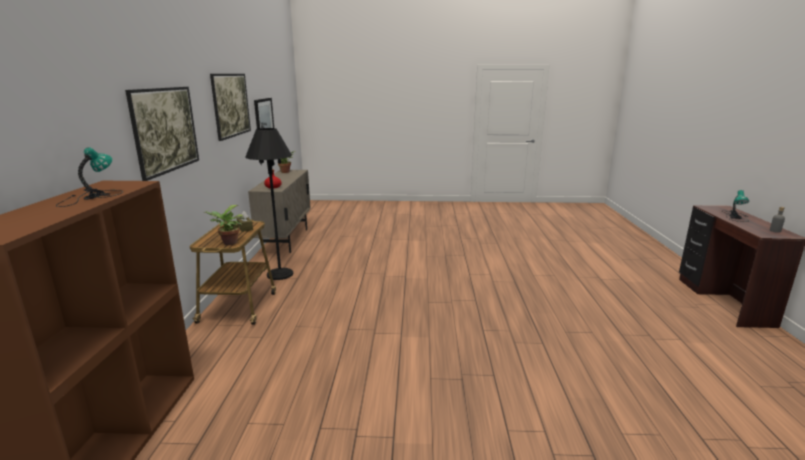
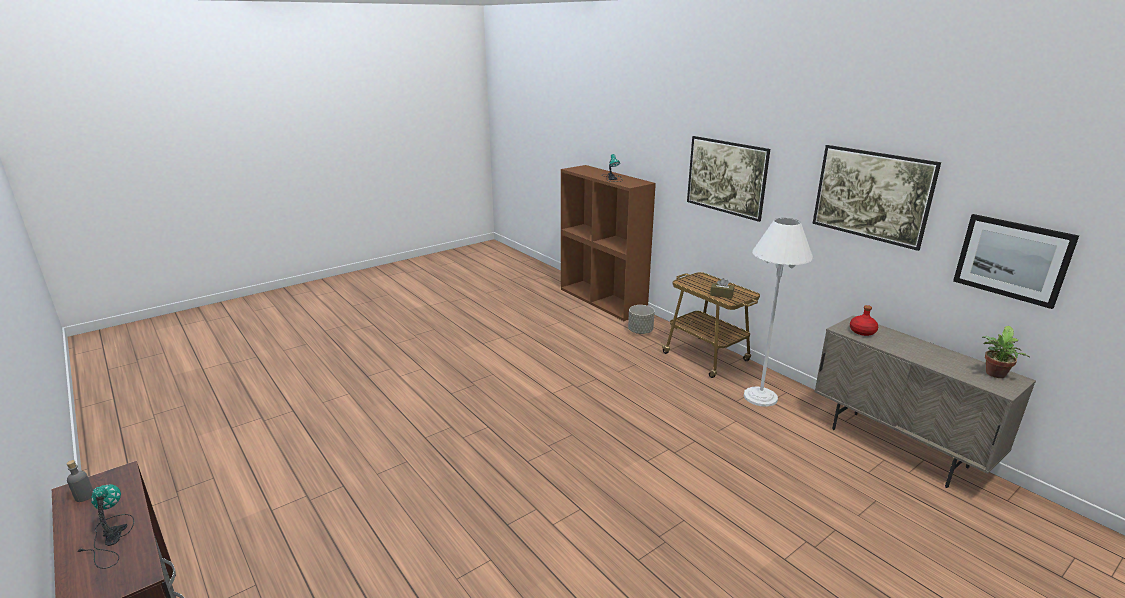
camera: 140 degrees right, 5 degrees up
potted plant [203,205,244,245] -> none
black floor lamp [245,128,293,280] -> white floor lamp [744,218,813,407]
none -> grey planter [628,305,655,334]

